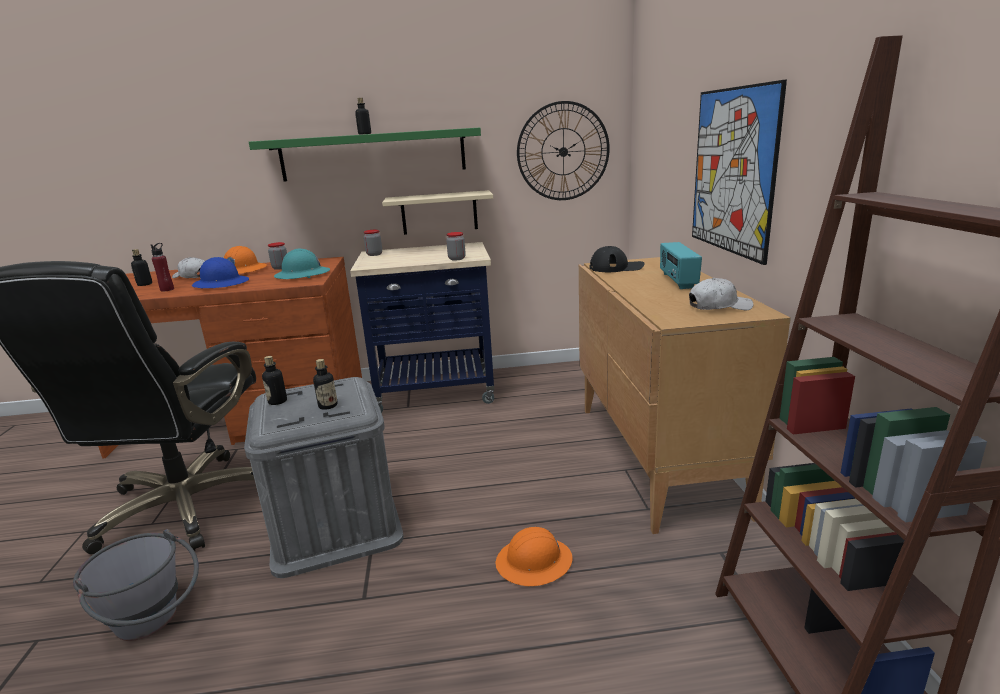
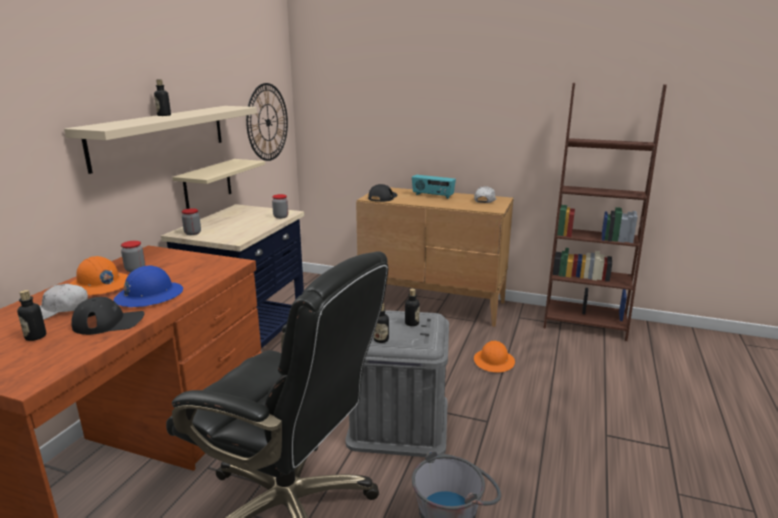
camera: 65 degrees left, 0 degrees up
red bottle [151,243,174,292] -> black cap [71,297,145,335]
green shelf [249,127,481,181] -> beige shelf [64,106,257,174]
turquoise hard hat [274,249,330,279] -> none
picture [692,80,787,265] -> none

